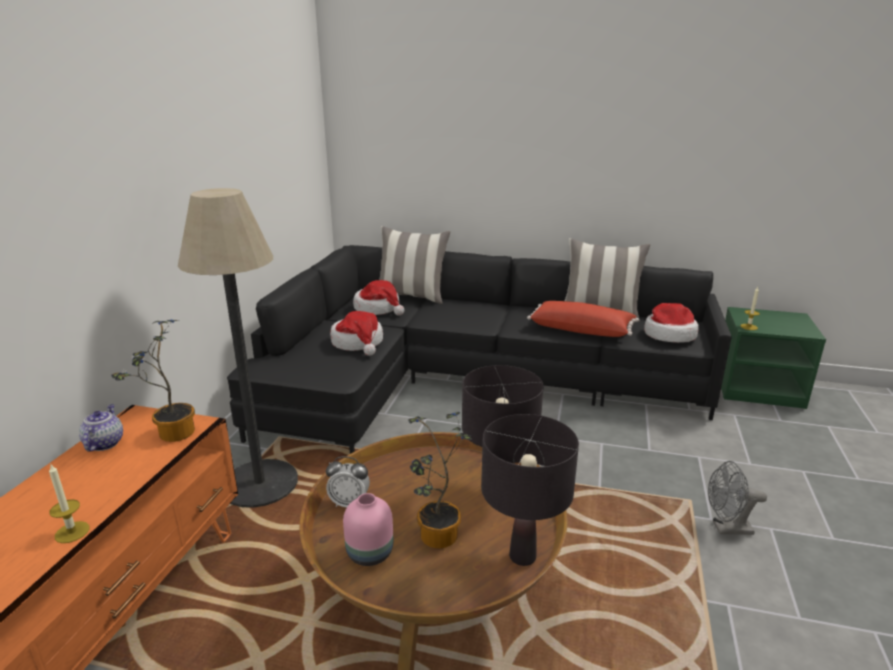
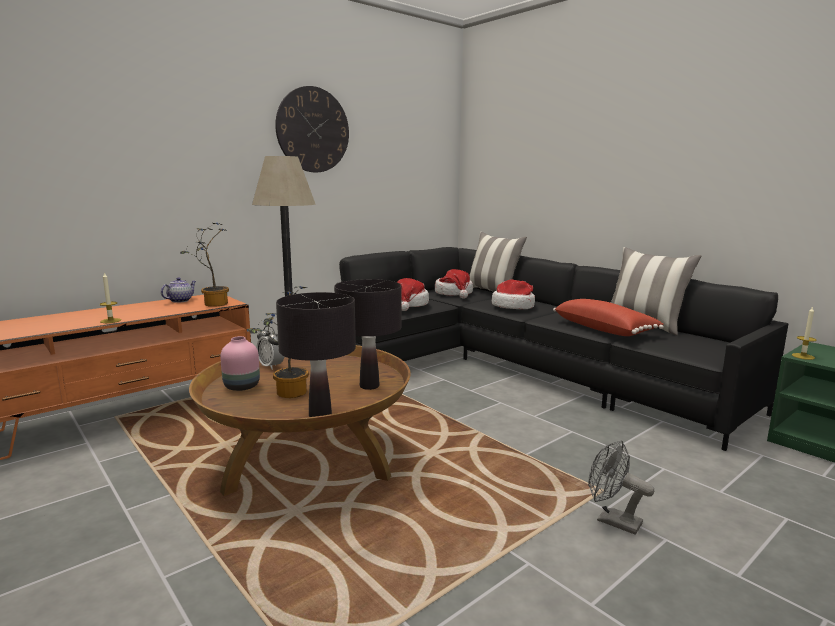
camera: 35 degrees right, 10 degrees down
hat [644,303,699,343] -> hat moved to [492,279,535,309]
none -> wall clock [275,86,349,172]

